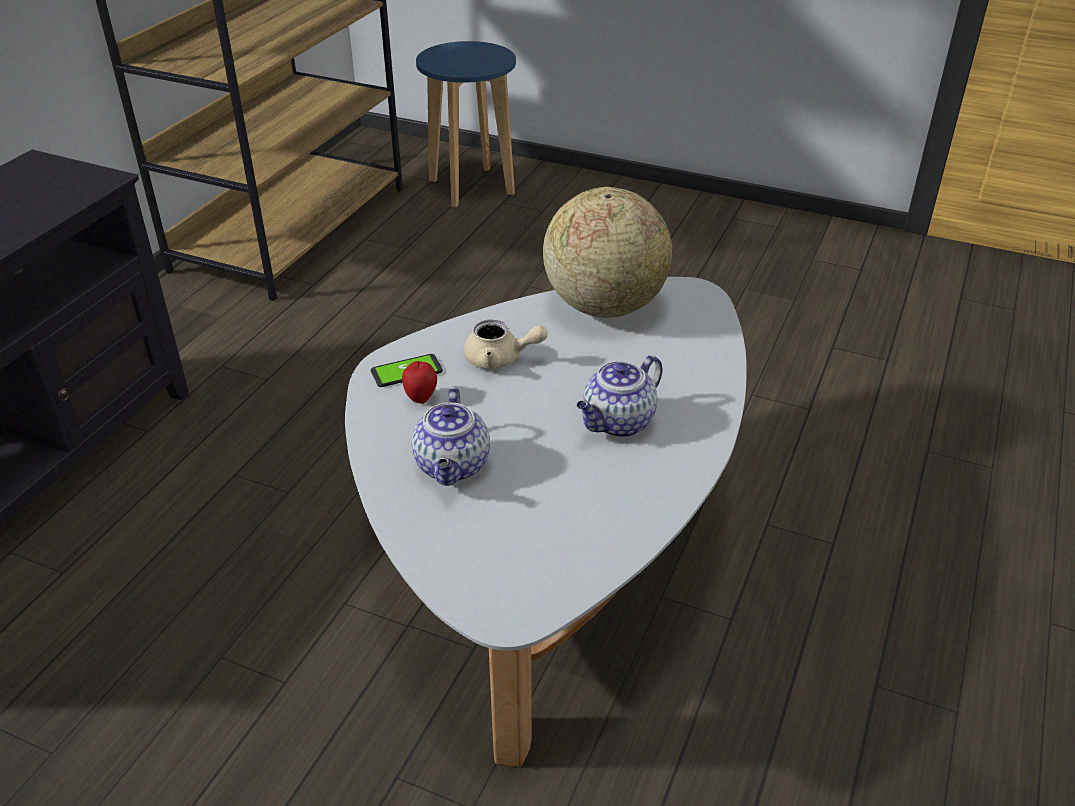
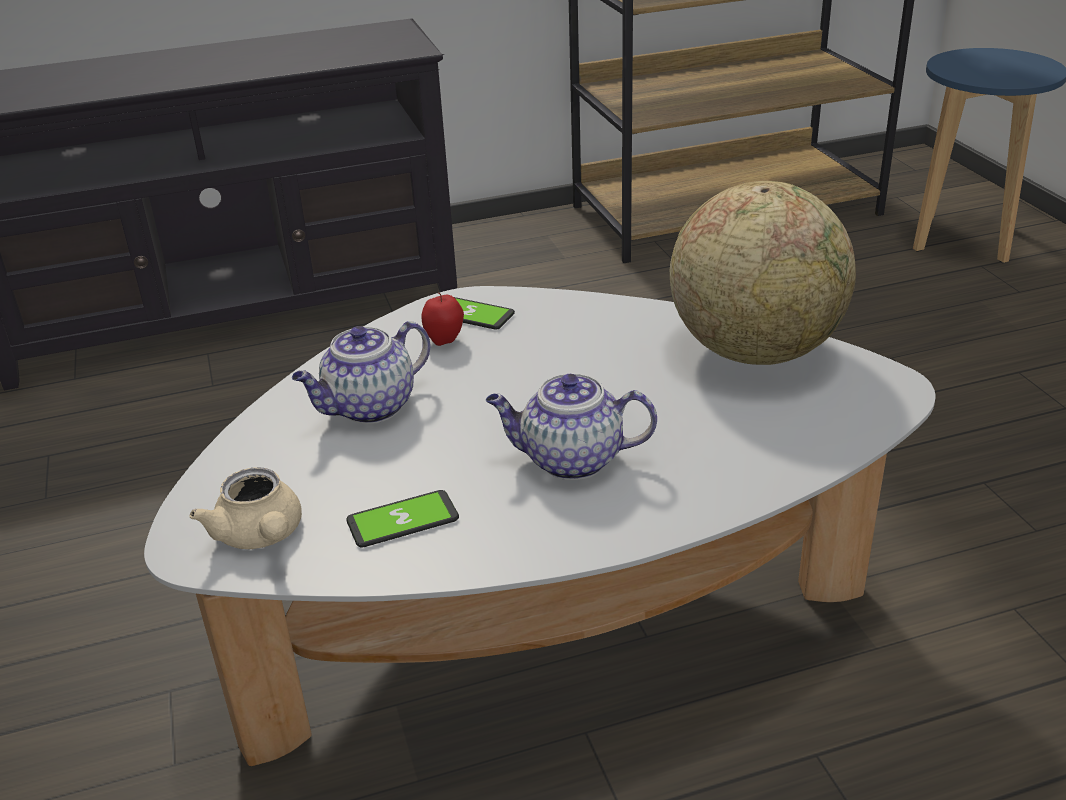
camera: 50 degrees right, 5 degrees down
beige teapot [464,319,548,369] -> beige teapot moved to [190,467,302,549]
none -> phone [346,490,459,547]

